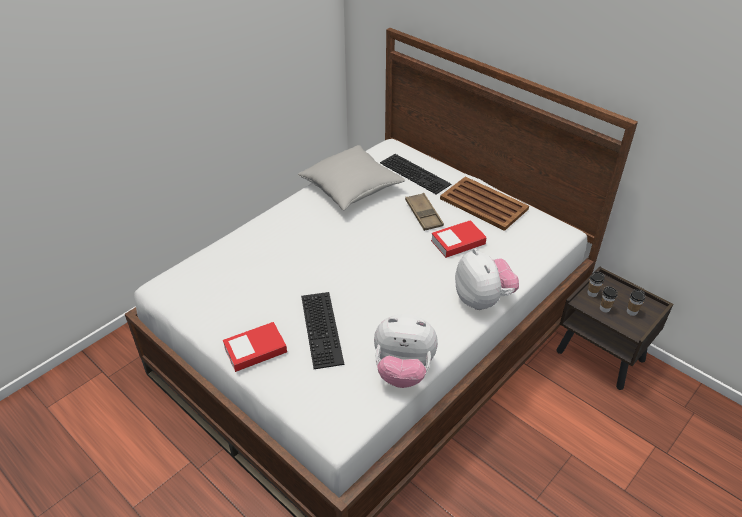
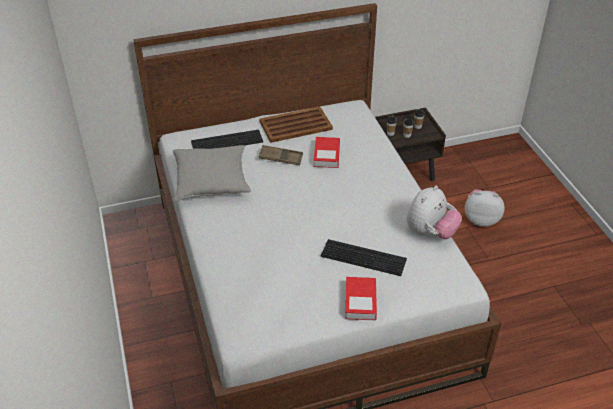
camera: 60 degrees left, 0 degrees up
plush toy [455,249,519,310] -> plush toy moved to [465,189,505,227]

